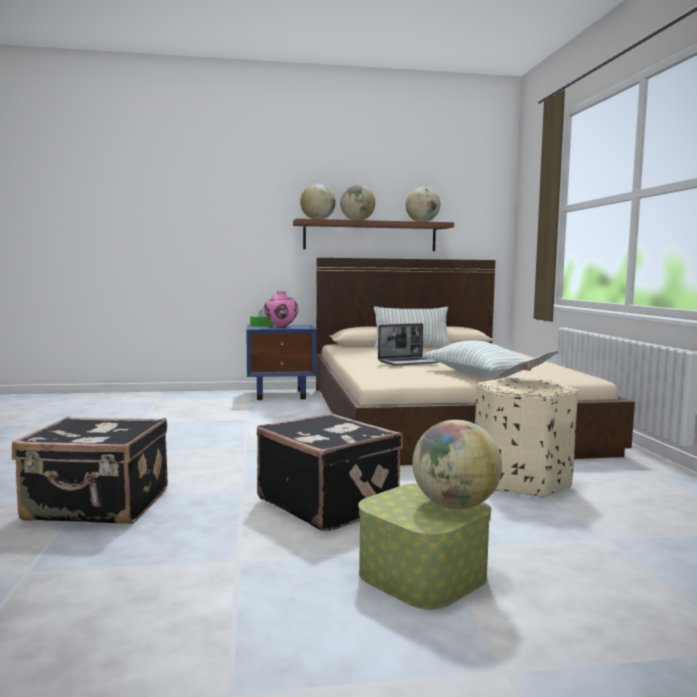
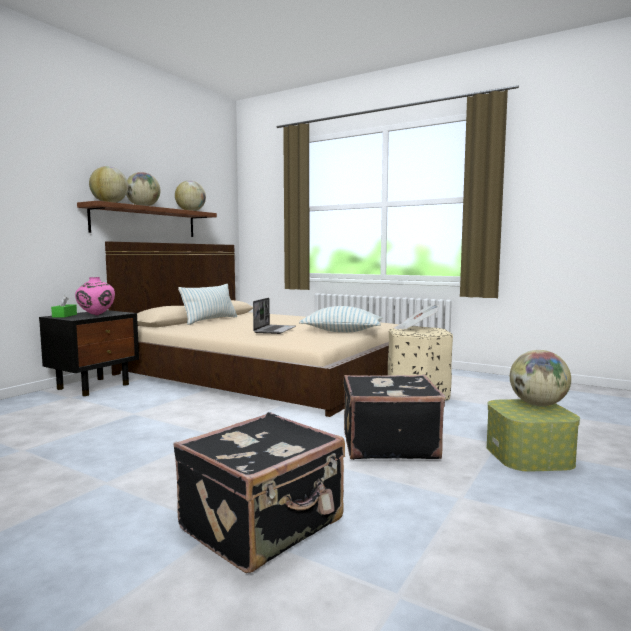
camera: 50 degrees left, 0 degrees up
blue nightstand [246,325,316,400] -> black nightstand [39,310,139,396]

